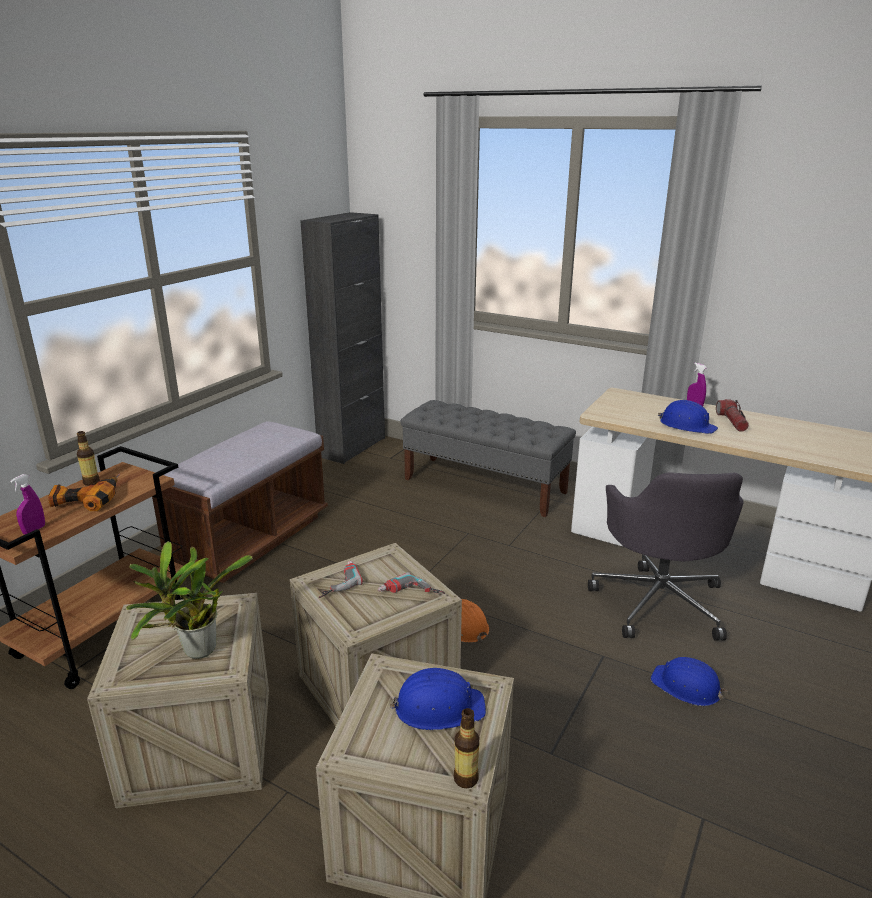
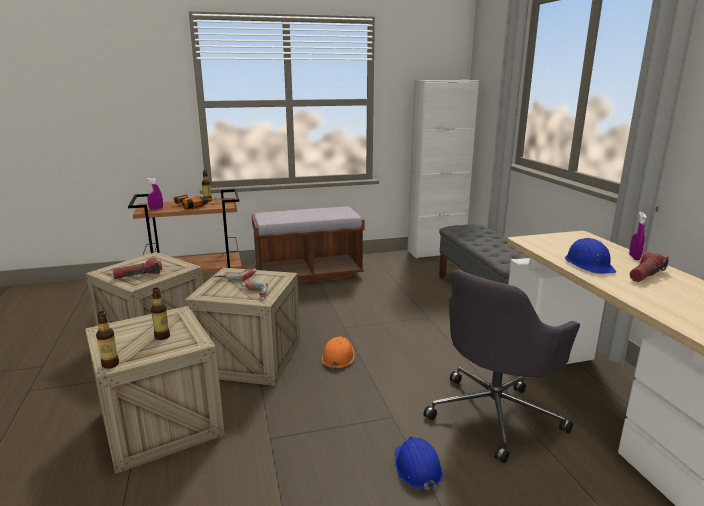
camera: 45 degrees right, 5 degrees down
potted plant [126,541,253,659] -> flashlight [113,258,162,279]
black cabinet [300,212,385,464] -> white cabinet [408,80,479,259]
blue hard hat [389,668,486,730] -> bottle [151,288,170,340]

